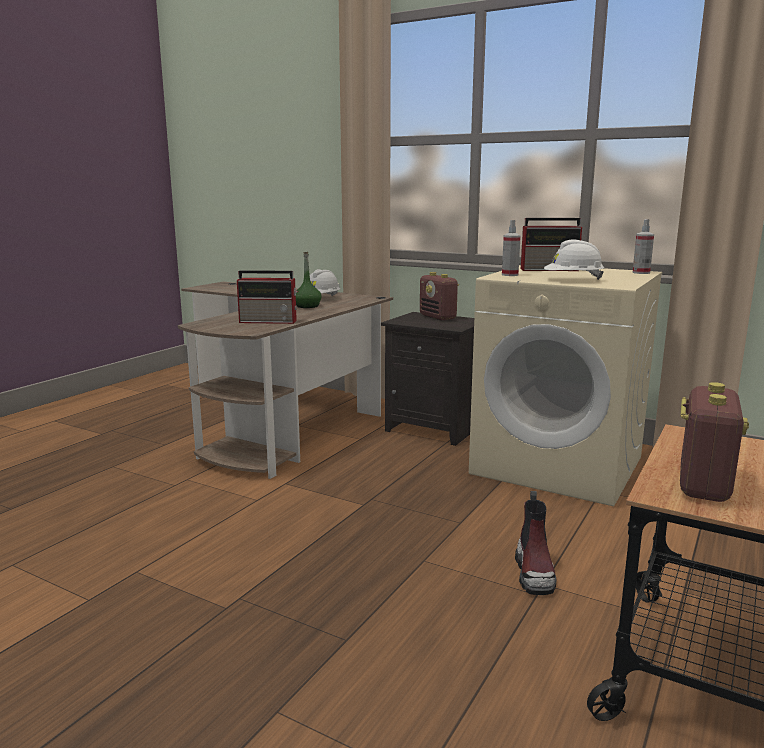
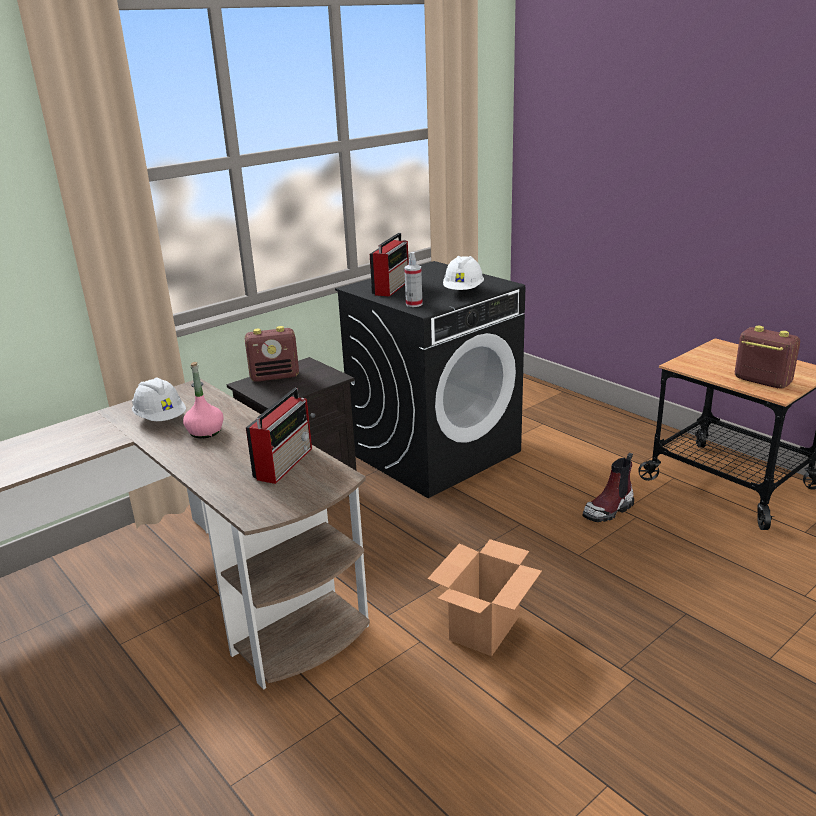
camera: 70 degrees left, 10 degrees up
green bottle [296,252,322,308] -> pink bottle [183,362,224,439]
beige washing machine [469,265,662,506] -> black washing machine [335,261,525,498]
boot [515,491,556,595] -> boot turned 120 degrees clockwise [582,453,634,522]
spray bottle [633,219,654,274] -> none
none -> cardboard box [428,539,542,656]

